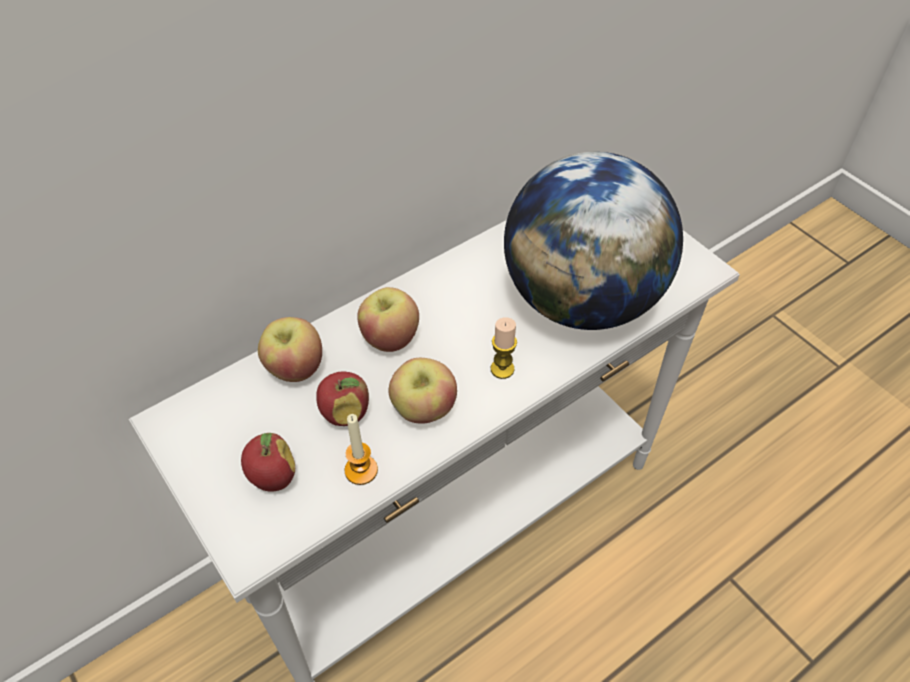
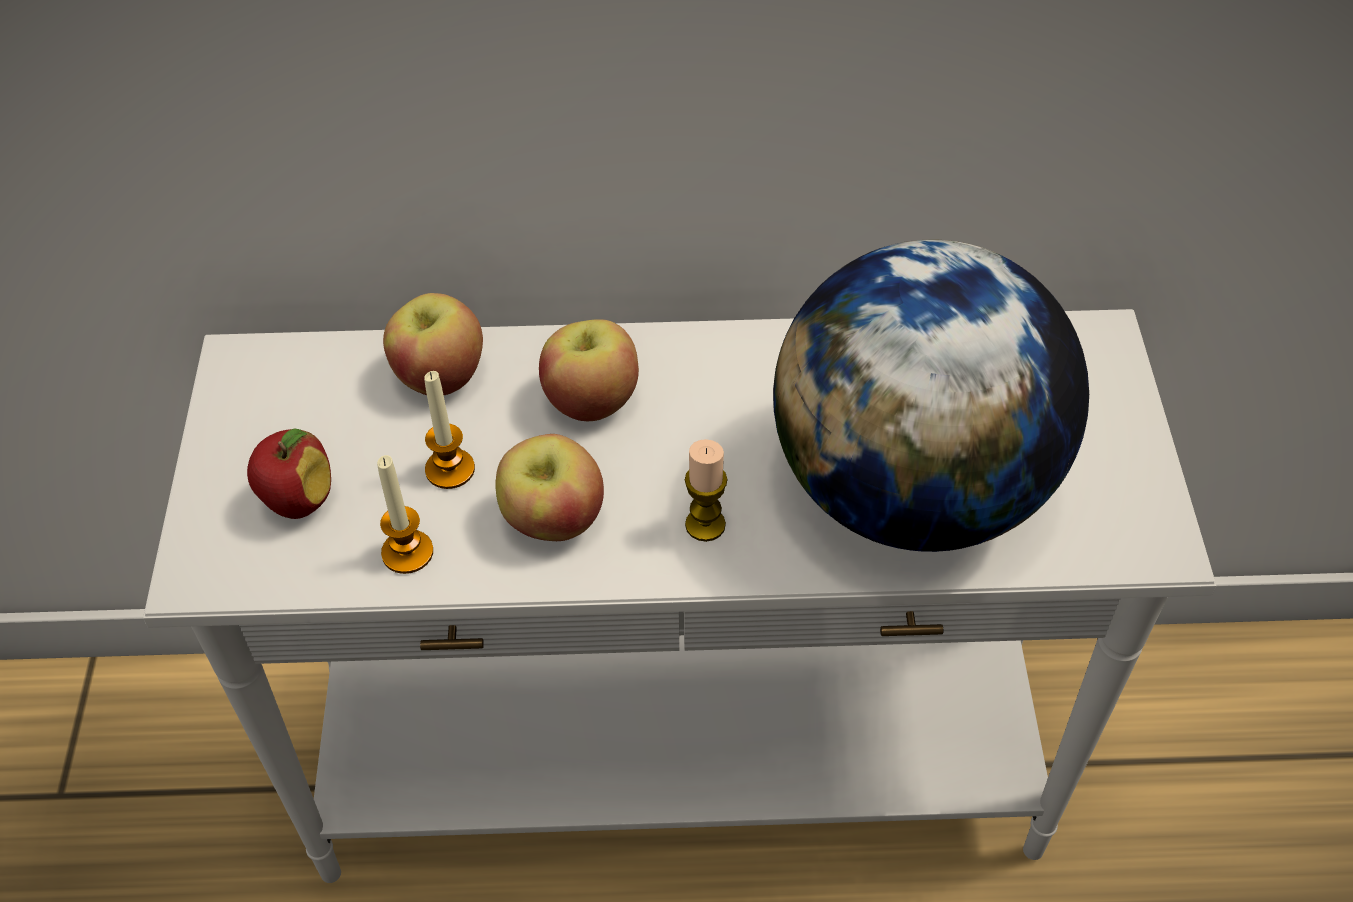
camera: 35 degrees right, 0 degrees up
apple [316,372,369,426] -> candle [424,371,475,489]

